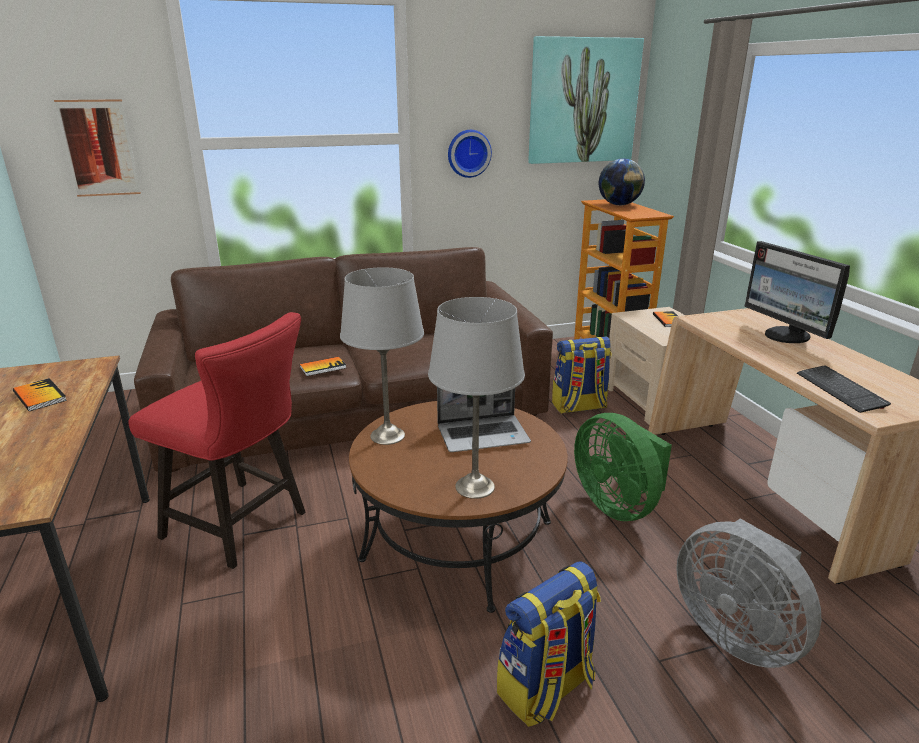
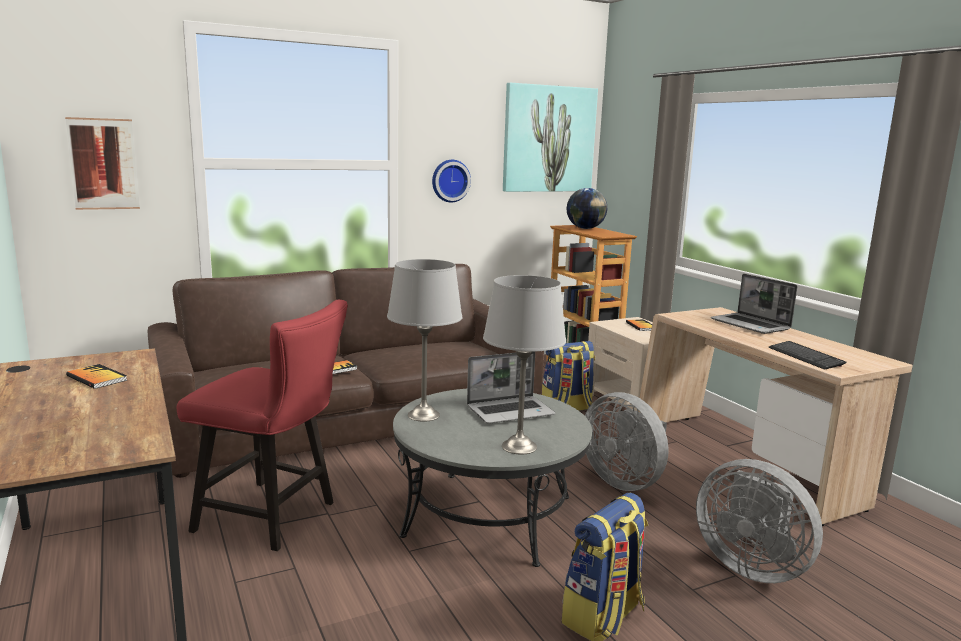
camera: 10 degrees left, 10 degrees down
brown coffee table [349,401,568,613] -> grey coffee table [393,389,592,567]
green fan [574,413,672,521] -> grey fan [585,392,669,491]
monitor [744,241,850,343] -> laptop [711,274,797,334]

